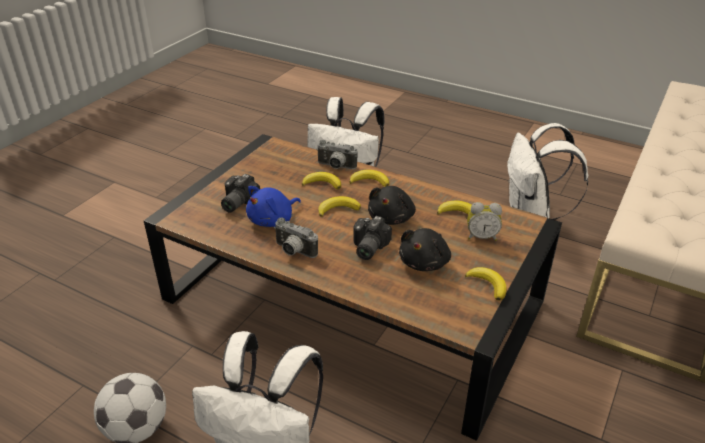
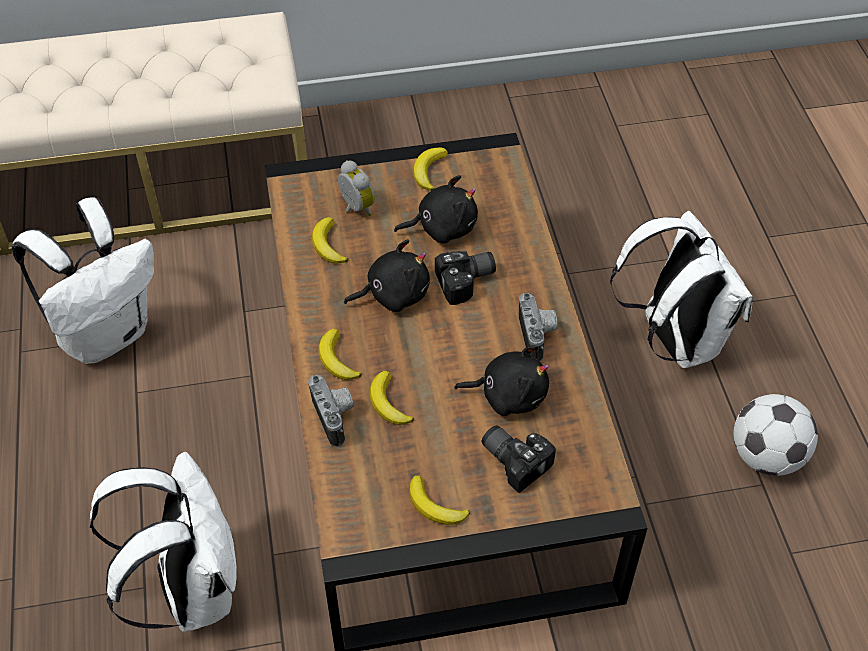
camera: 130 degrees left, 15 degrees up
camera [221,174,260,212] -> camera turned 120 degrees counterclockwise [482,425,556,493]
blue plush toy [246,186,301,227] -> black plush toy [454,345,549,416]
banana [318,196,361,217] -> banana moved to [409,475,470,525]

